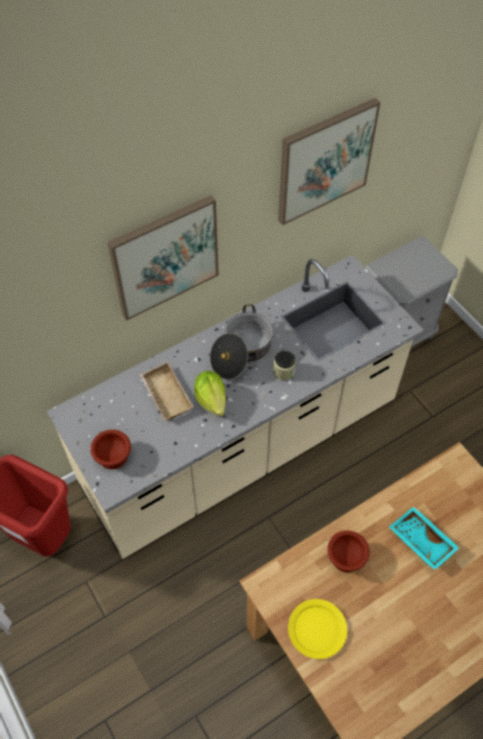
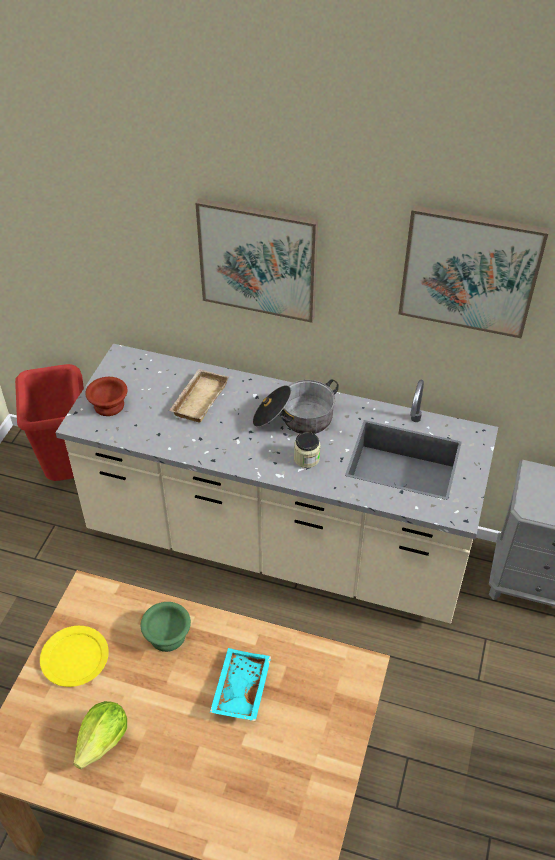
camera: 50 degrees right, 10 degrees down
lettuce [194,371,226,416] -> lettuce moved to [73,701,127,769]
brown bowl [327,531,370,572] -> green bowl [141,602,191,652]

